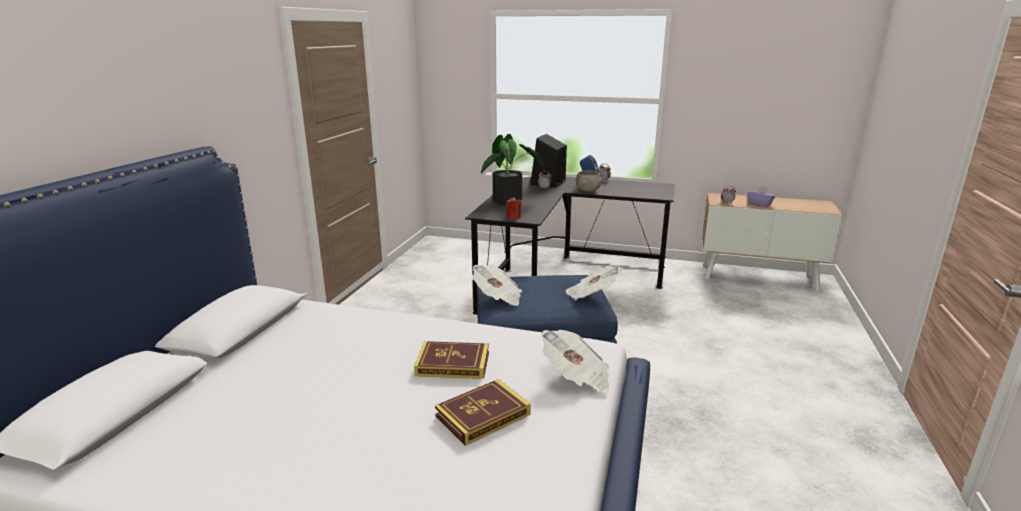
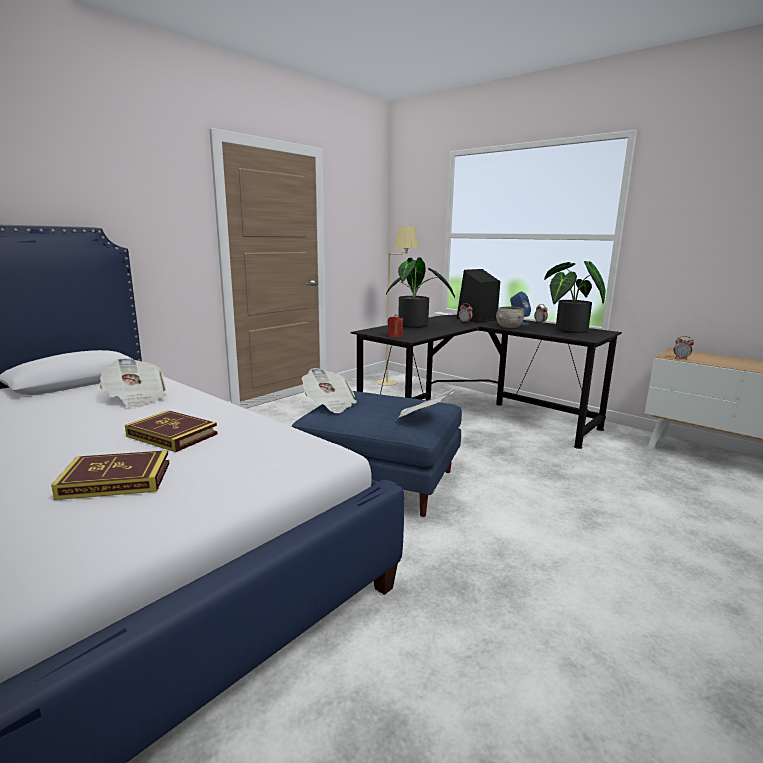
camera: 25 degrees right, 5 degrees down
newspaper [541,330,609,393] -> newspaper moved to [99,358,166,409]
purple tissue box [747,186,775,207] -> none
none -> beige floor lamp [377,226,419,386]
none -> potted plant [544,261,606,333]

